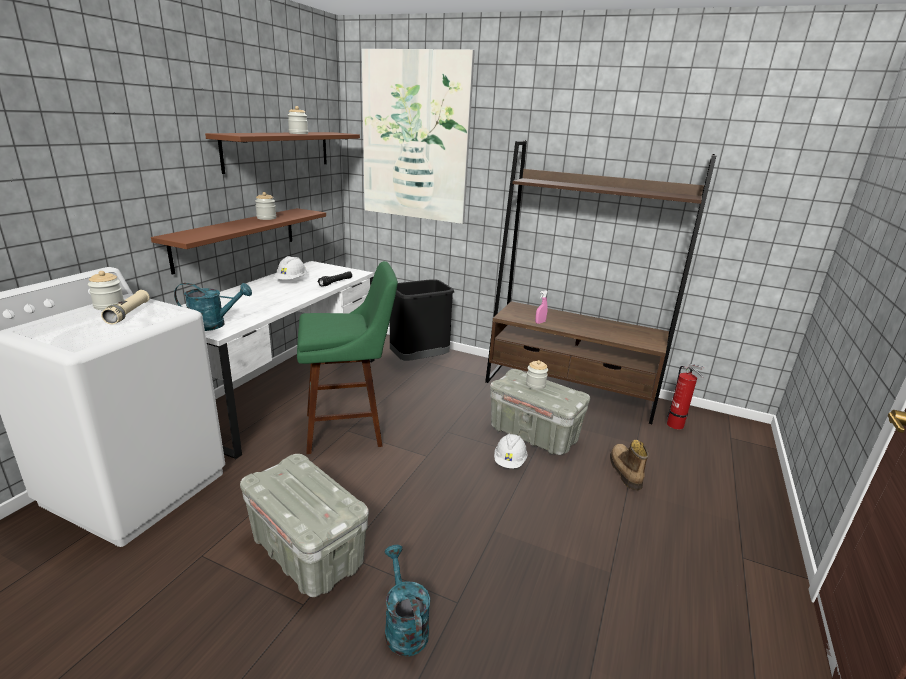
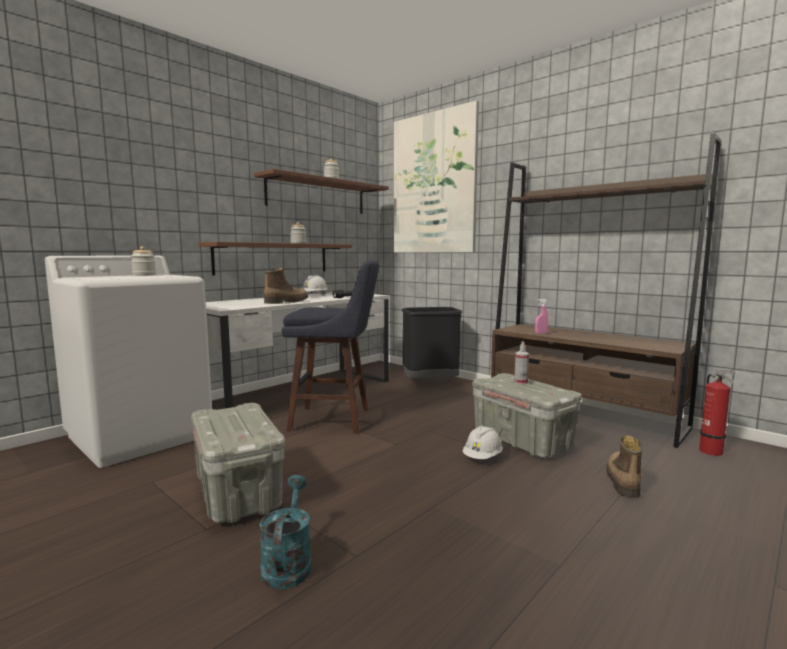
camera: 20 degrees right, 15 degrees down
beige flashlight [101,290,150,324] -> none
turquoise watering can [174,283,252,331] -> none
green stool [297,261,398,454] -> blue stool [282,261,380,434]
jar [526,360,548,390] -> spray bottle [514,341,529,385]
none -> boot [264,268,308,304]

